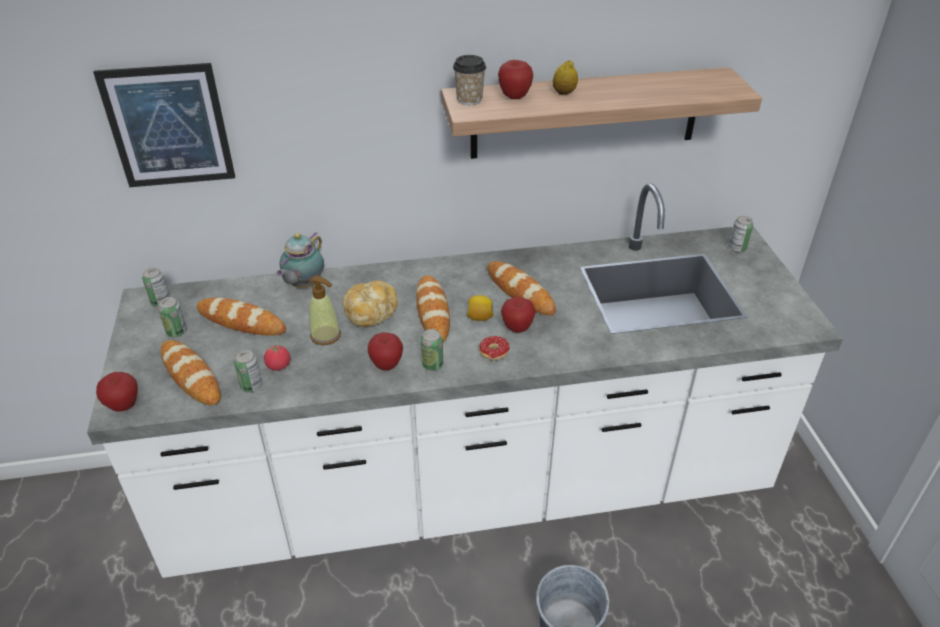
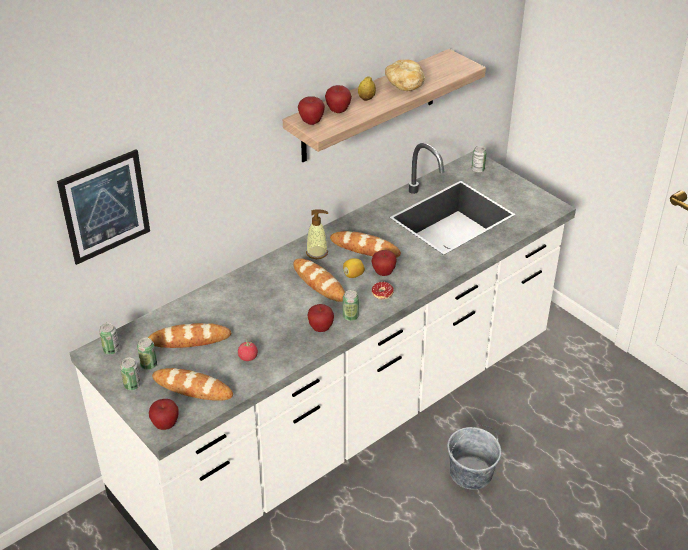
camera: 30 degrees left, 0 degrees up
can [234,350,263,393] -> can moved to [120,358,141,390]
teapot [276,232,324,288] -> none
soap dispenser [309,275,341,345] -> soap dispenser moved to [306,209,328,259]
bread [342,280,398,327] -> bread moved to [385,59,425,91]
cup [453,55,486,105] -> apple [298,96,325,125]

